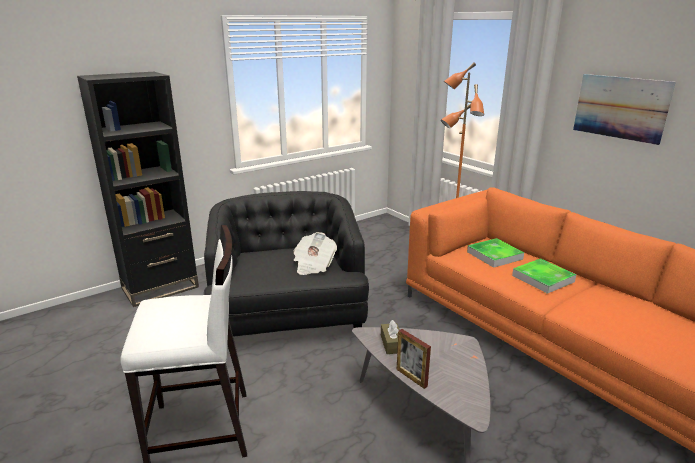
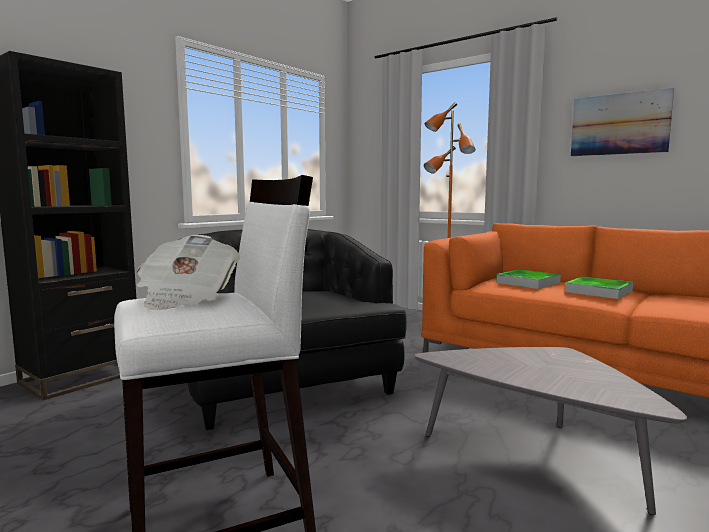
camera: 15 degrees left, 15 degrees down
newspaper [294,232,337,275] -> newspaper moved to [137,235,240,310]
brown tissue box [381,320,400,354] -> none
picture frame [396,329,431,389] -> none

